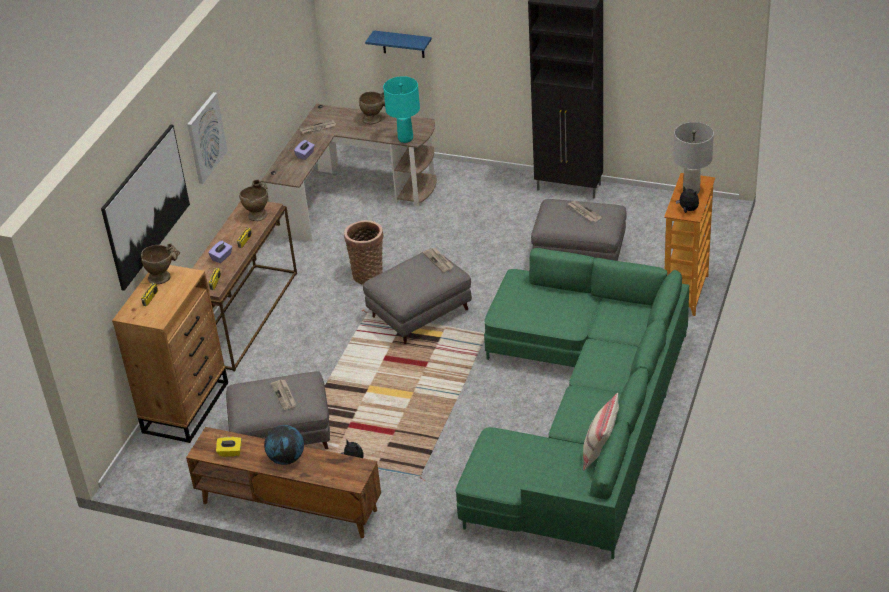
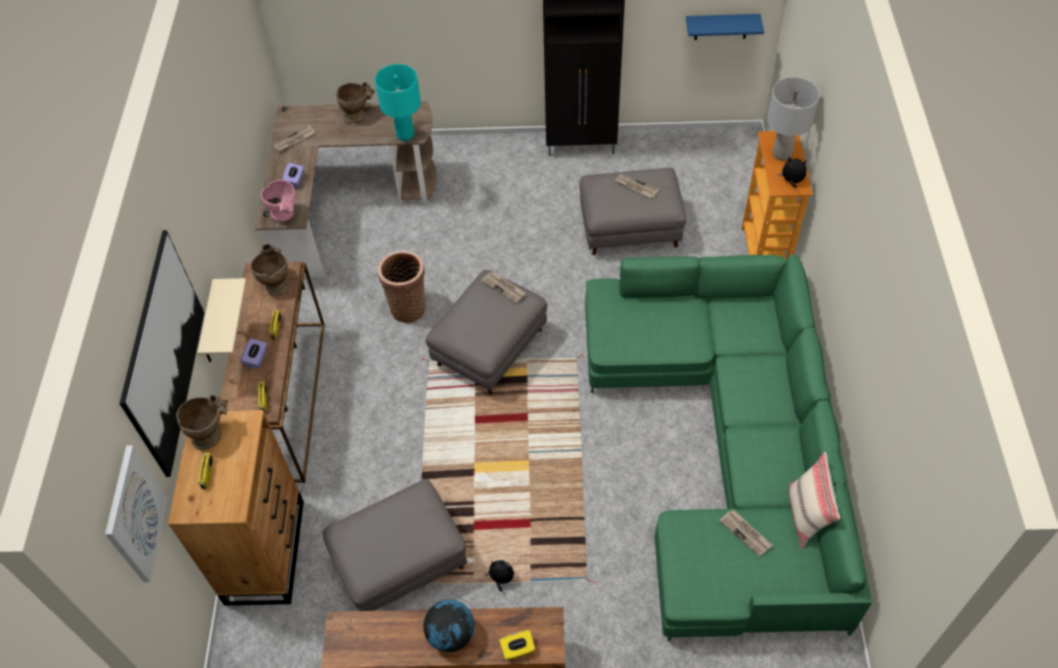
camera: 20 degrees left, 15 degrees up
picture [187,92,228,184] -> picture moved to [105,445,168,582]
yellow tissue box [216,437,242,457] -> yellow tissue box moved to [499,630,535,660]
newspaper [270,380,296,410] -> newspaper moved to [719,510,773,557]
blue shelf [365,30,432,58] -> blue shelf moved to [686,14,764,40]
none -> beige shelf [197,278,247,362]
none -> pink vase [261,180,297,222]

